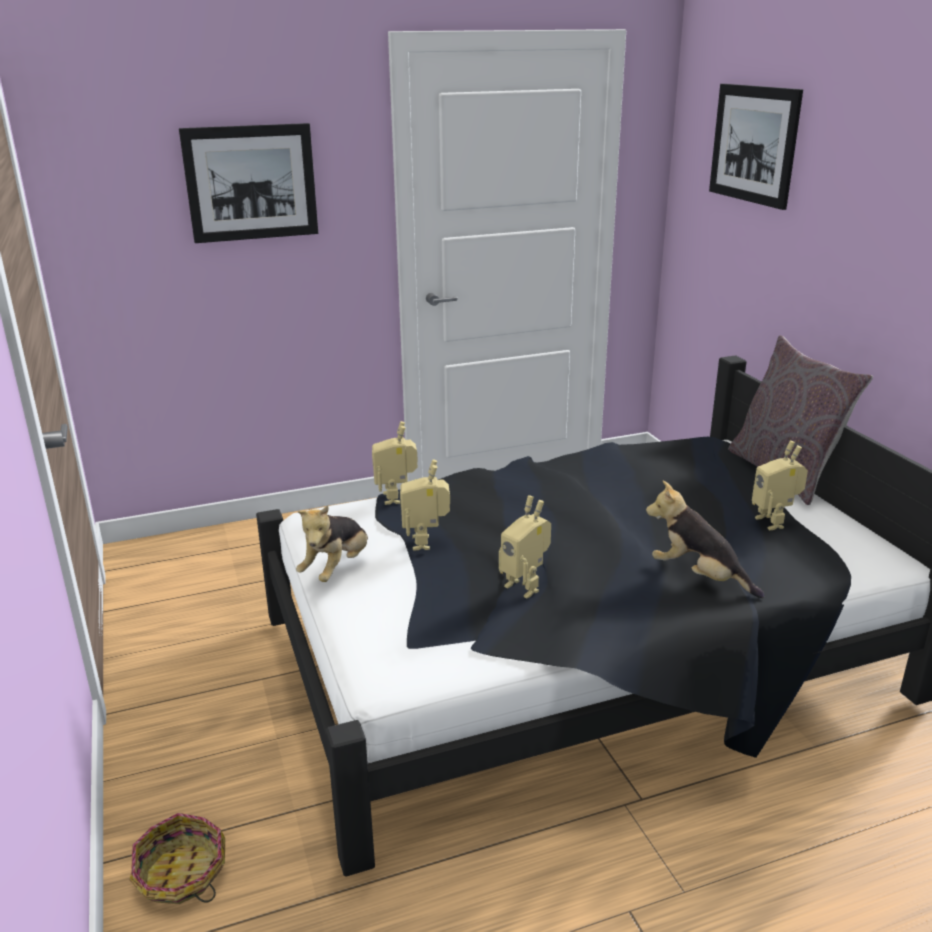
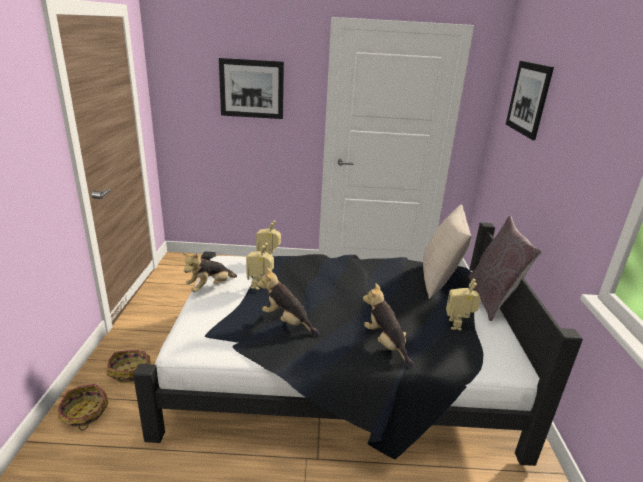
camera: 20 degrees right, 0 degrees up
toy robot [499,495,551,599] -> plush toy [257,267,320,335]
none -> basket [106,350,151,383]
none -> beige pillow [423,205,472,299]

